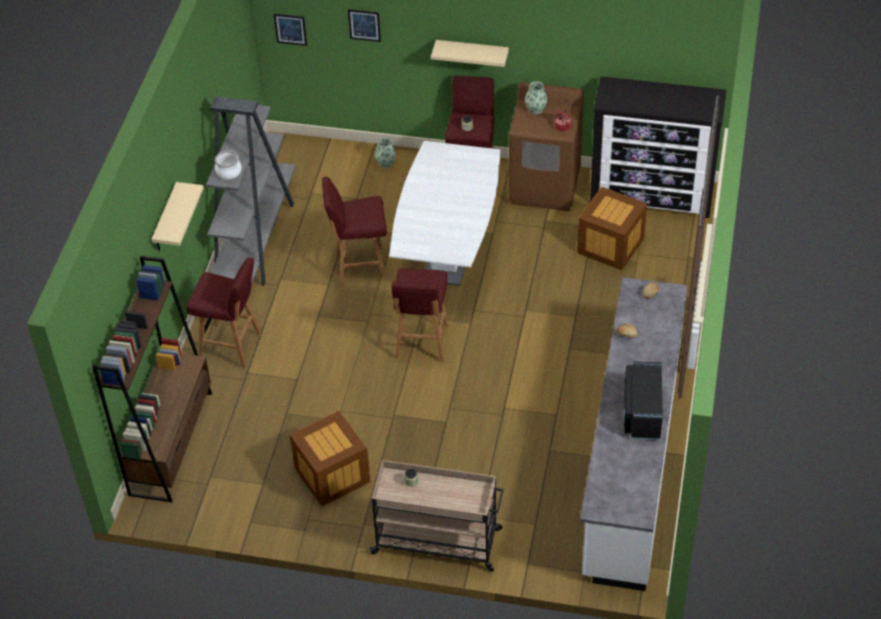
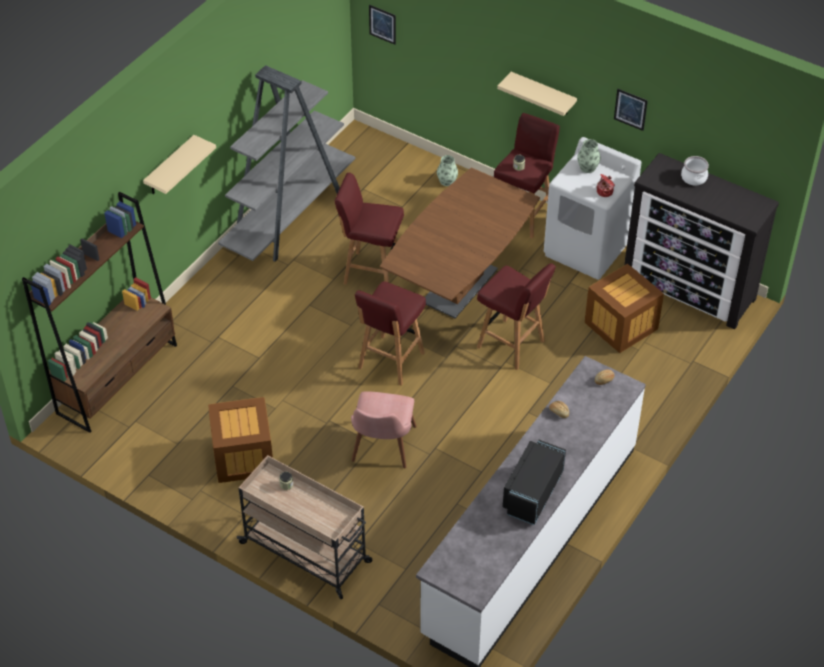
camera: 20 degrees right, 0 degrees up
red stool [187,257,261,368] -> red stool moved to [477,263,556,370]
cooking pot [215,150,242,180] -> cooking pot moved to [681,156,709,186]
picture [348,9,381,42] -> picture moved to [614,89,648,131]
white dining table [389,141,501,286] -> brown dining table [380,168,540,318]
brown washing machine [509,82,584,211] -> white washing machine [544,137,641,280]
none -> pink chair [351,391,417,468]

